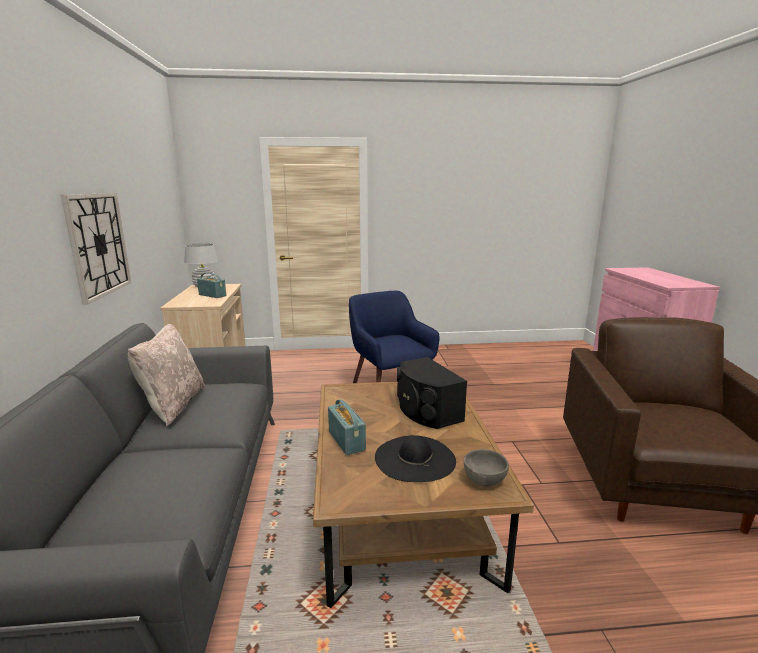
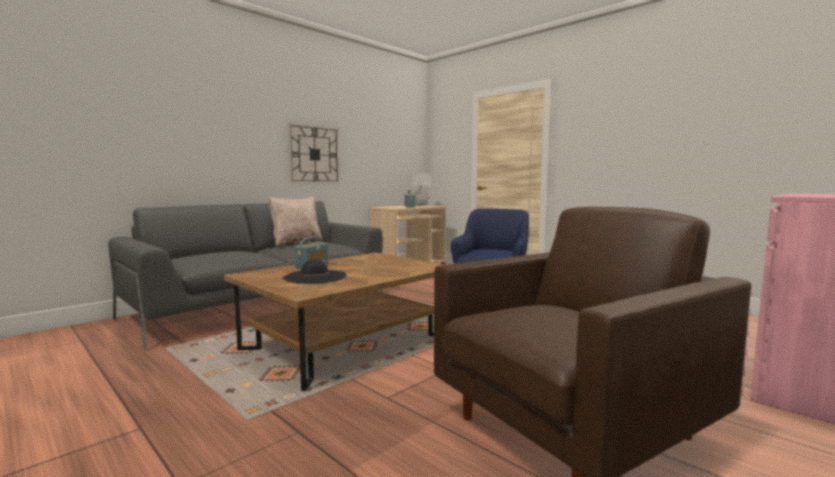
camera: 50 degrees right, 10 degrees down
black speaker [397,357,467,429] -> none
grey bowl [463,449,509,486] -> none

